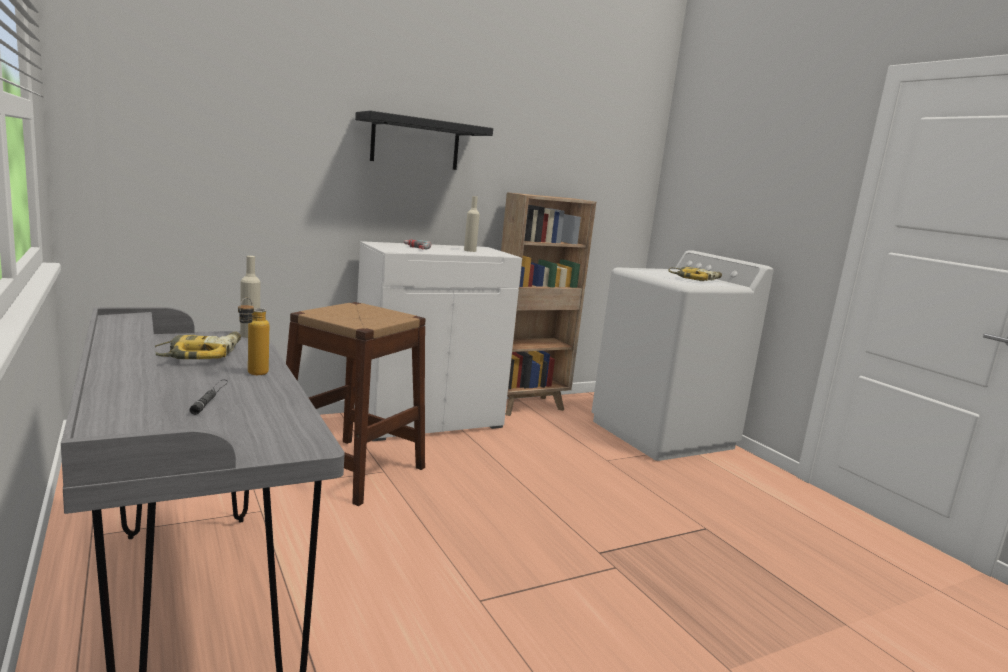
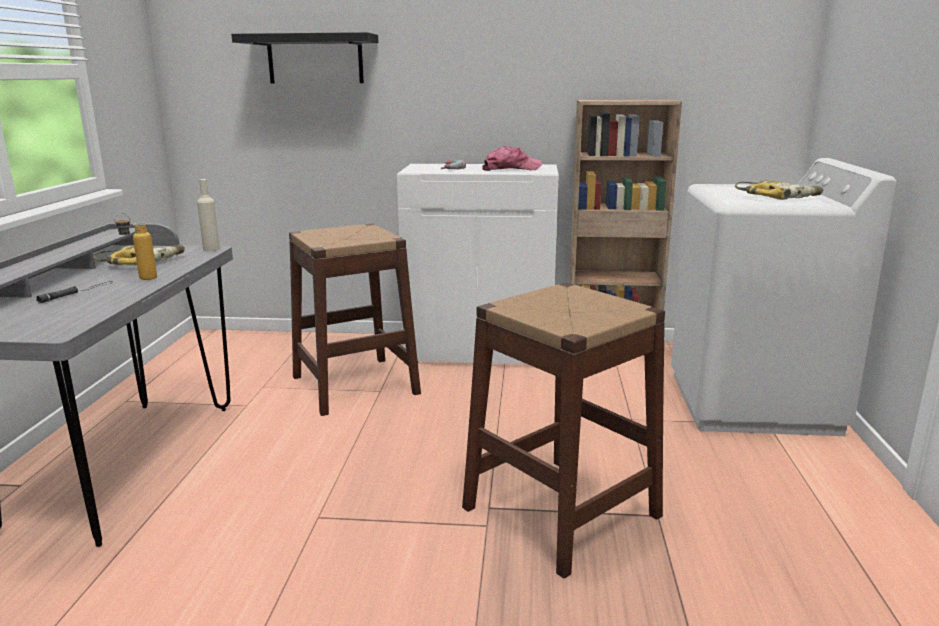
camera: 35 degrees right, 5 degrees up
black shelf [355,111,493,170] -> black shelf moved to [231,32,378,84]
beige bottle [464,196,480,252] -> cap [482,146,542,171]
none -> brown stool [462,283,665,579]

